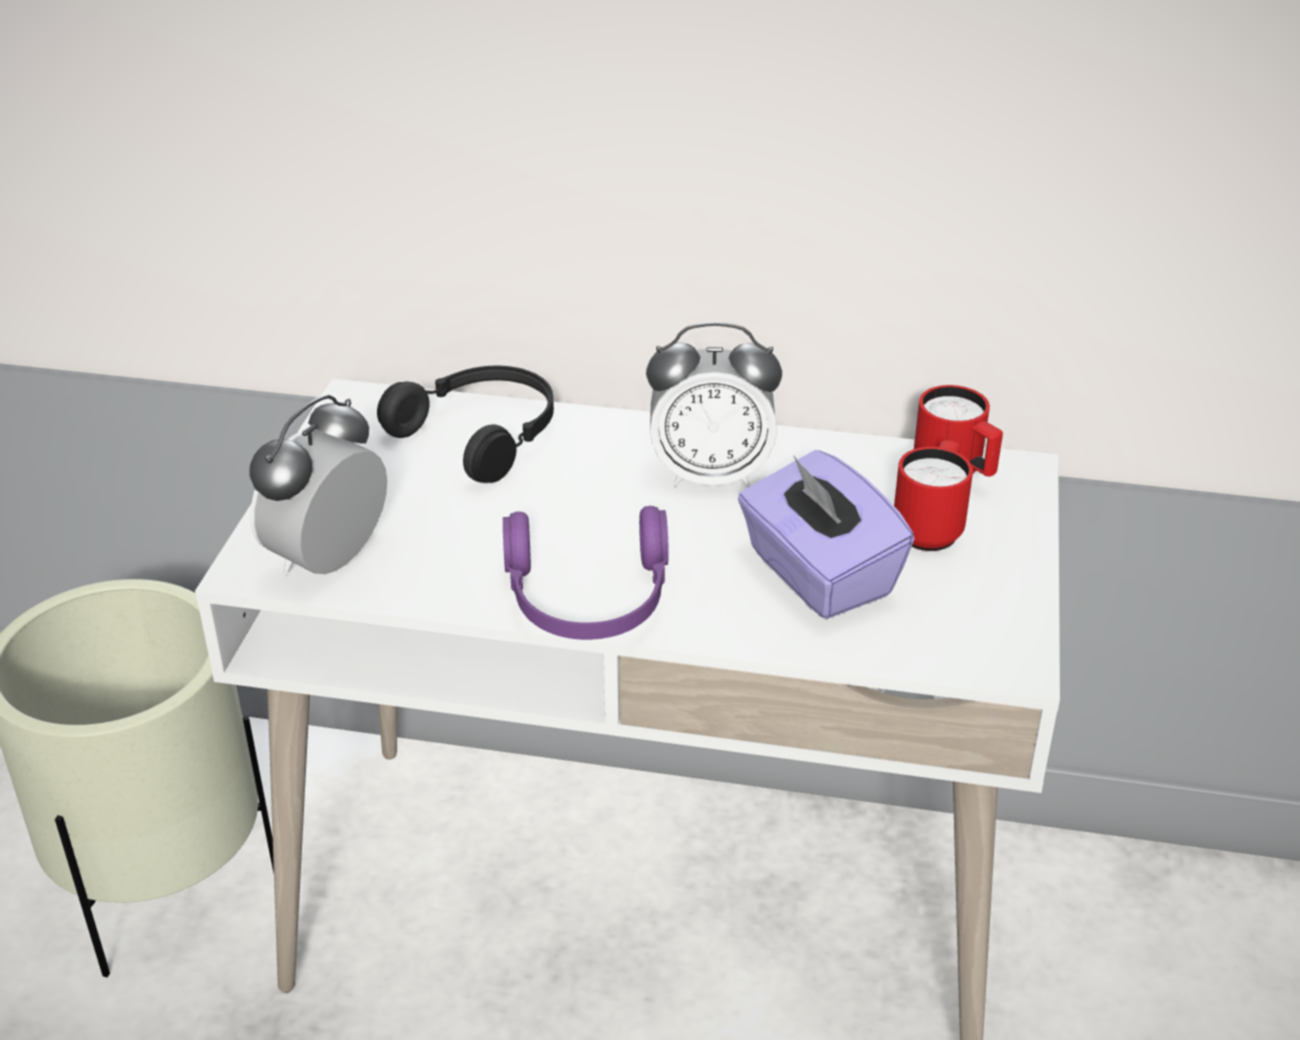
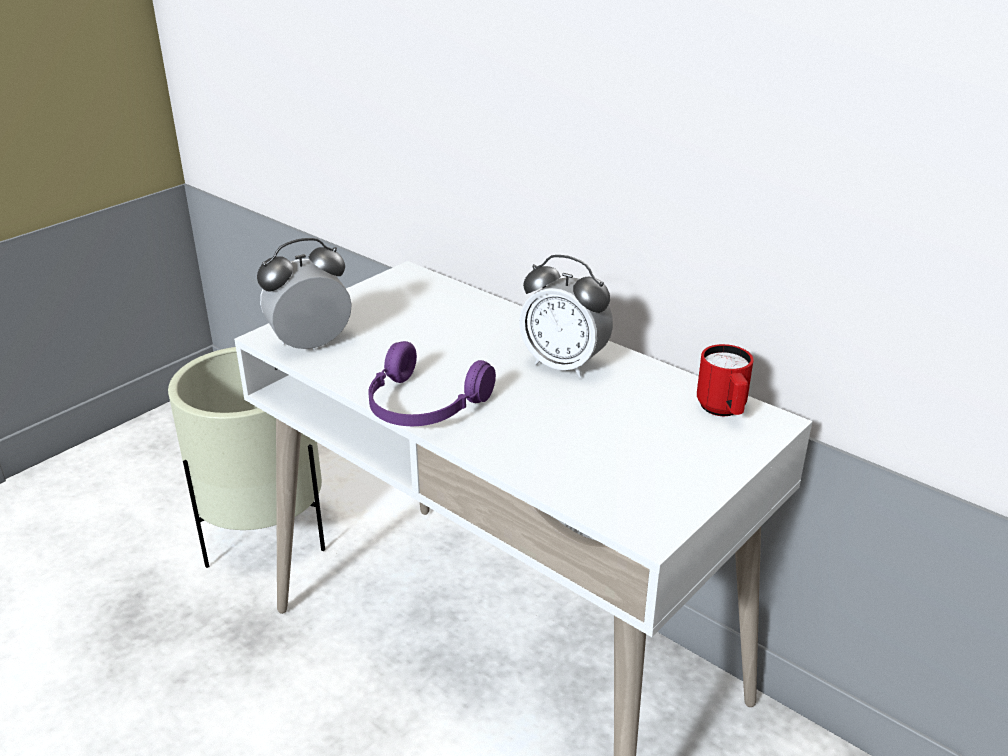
camera: 30 degrees right, 5 degrees down
black headphones [377,366,554,483] -> none
purple tissue box [738,450,915,619] -> none
red mug [894,440,973,551] -> none

